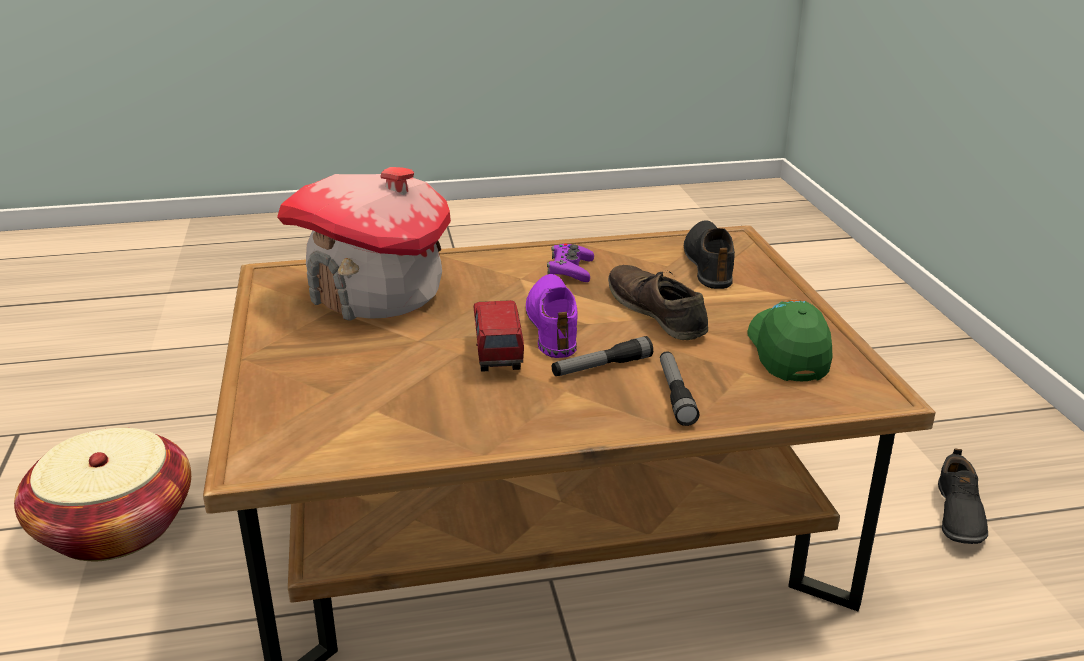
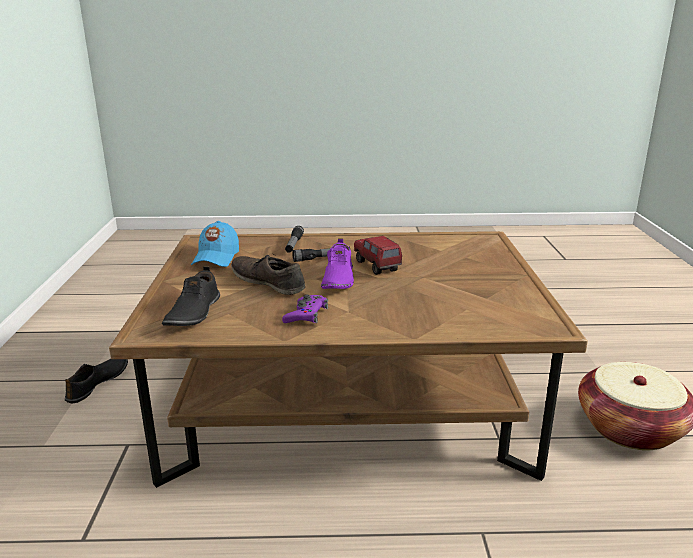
camera: 170 degrees left, 5 degrees down
toy house [277,167,451,321] -> none
toy truck [473,300,524,372] -> toy truck turned 150 degrees clockwise [354,236,402,275]
brown shoe [608,265,708,340] -> brown shoe turned 150 degrees clockwise [231,254,305,295]
green cap [747,300,832,381] -> blue cap [191,221,239,267]

